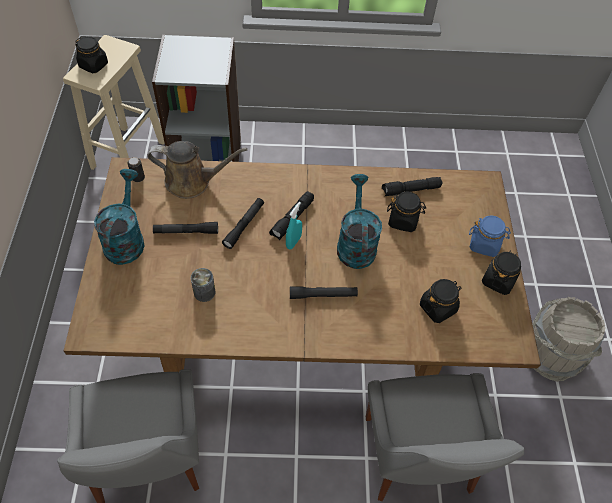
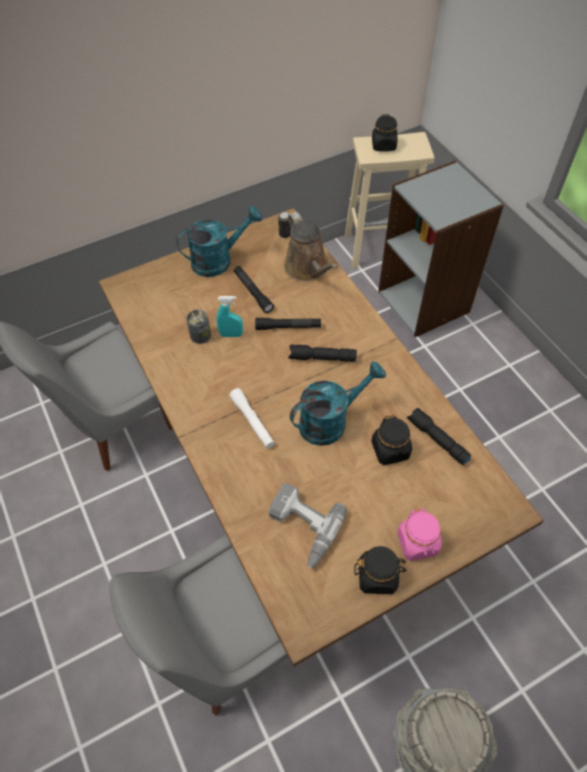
camera: 65 degrees right, 0 degrees up
turquoise spray bottle [286,202,302,249] -> turquoise spray bottle moved to [216,296,243,337]
black flashlight [290,286,358,299] -> white flashlight [229,388,275,449]
black jar [420,279,461,323] -> power drill [269,483,347,569]
blue jar [469,216,511,257] -> pink jar [397,507,442,561]

